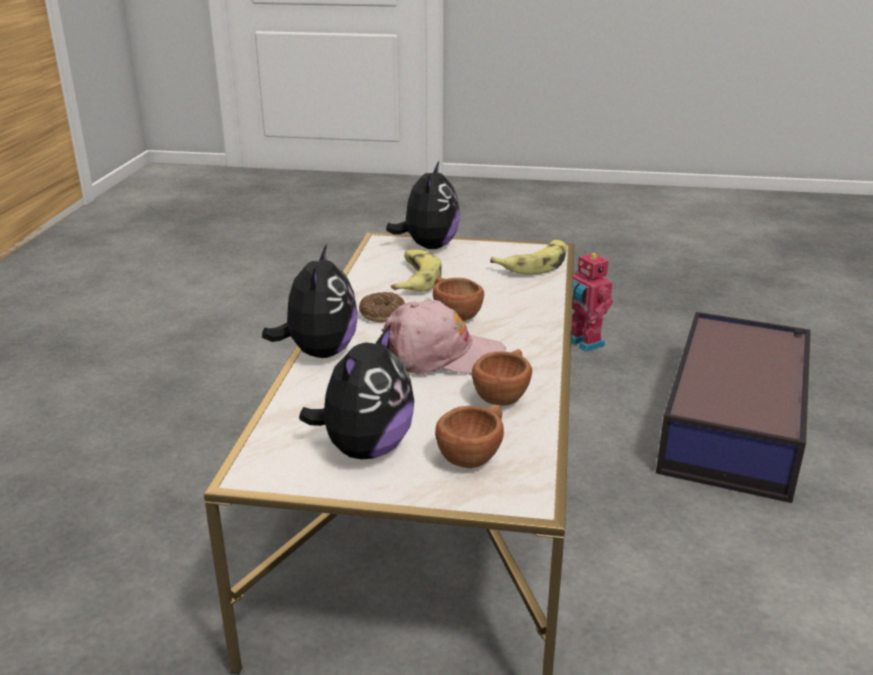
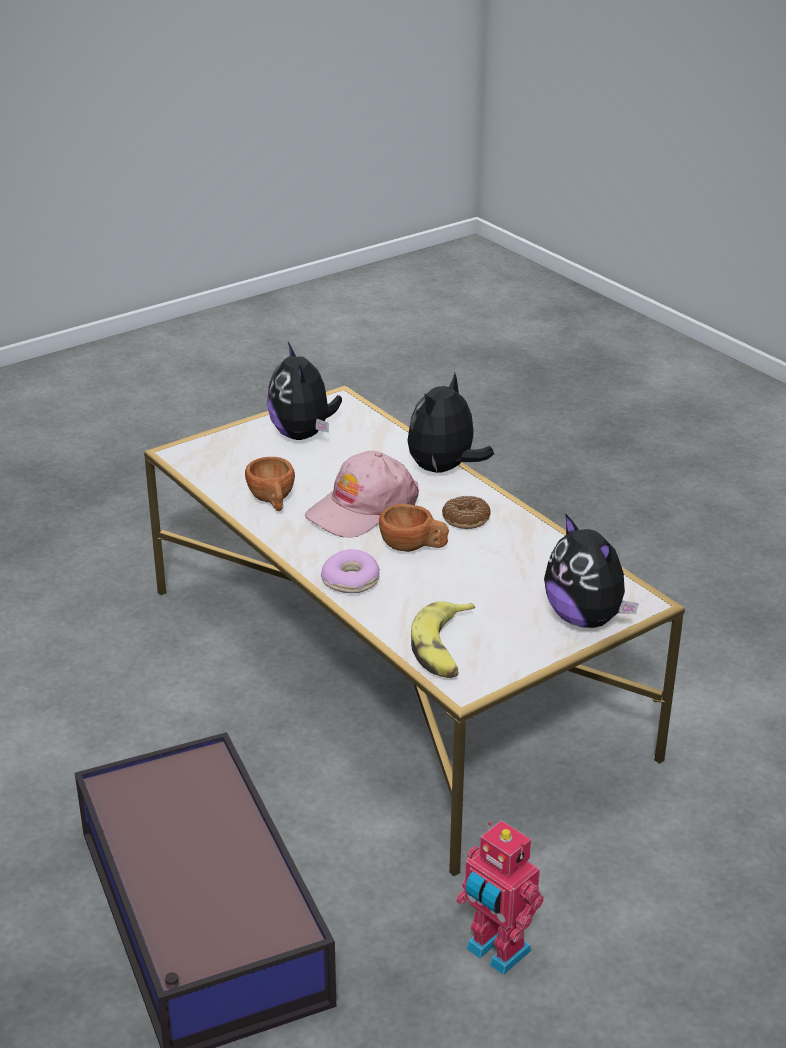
camera: 135 degrees right, 5 degrees up
plush toy [262,244,358,358] -> plush toy turned 75 degrees clockwise [407,373,494,473]
banana [390,250,442,291] -> none
brown cup [435,405,504,468] -> none
toy robot [571,251,613,352] -> toy robot turned 150 degrees counterclockwise [456,820,544,975]
none -> donut [321,549,380,593]

